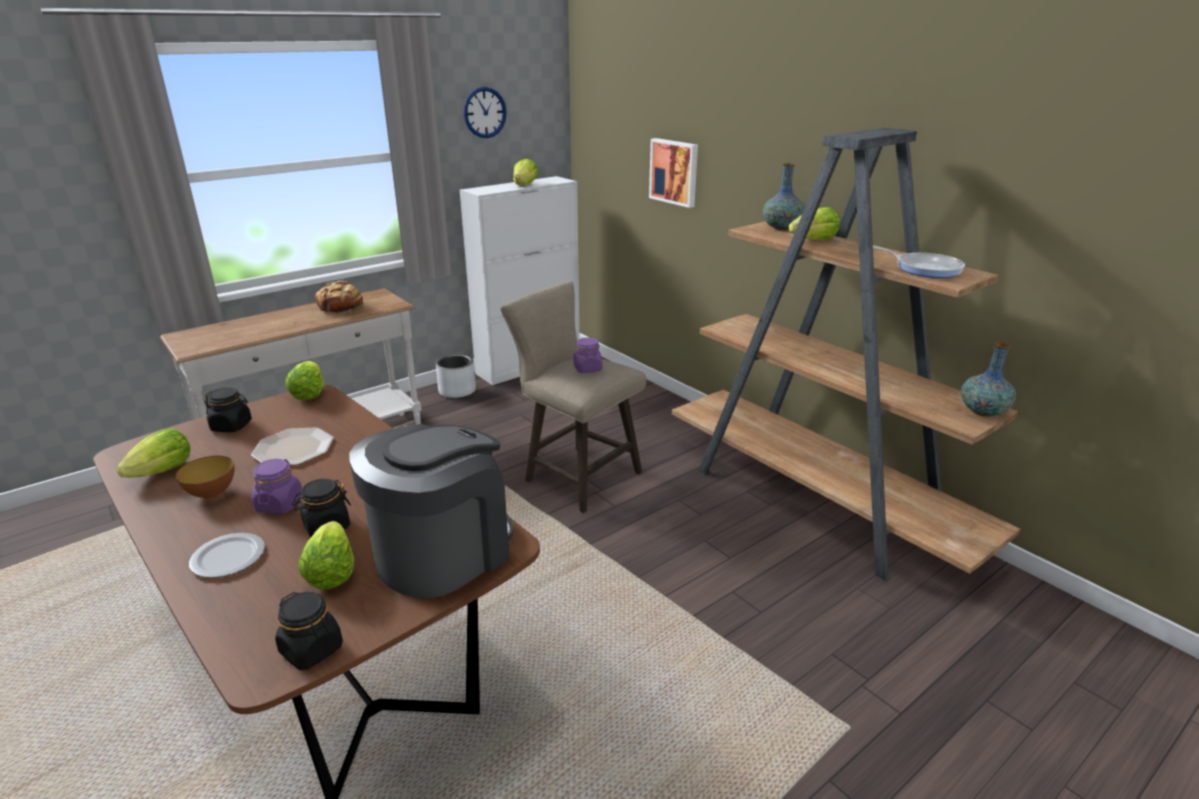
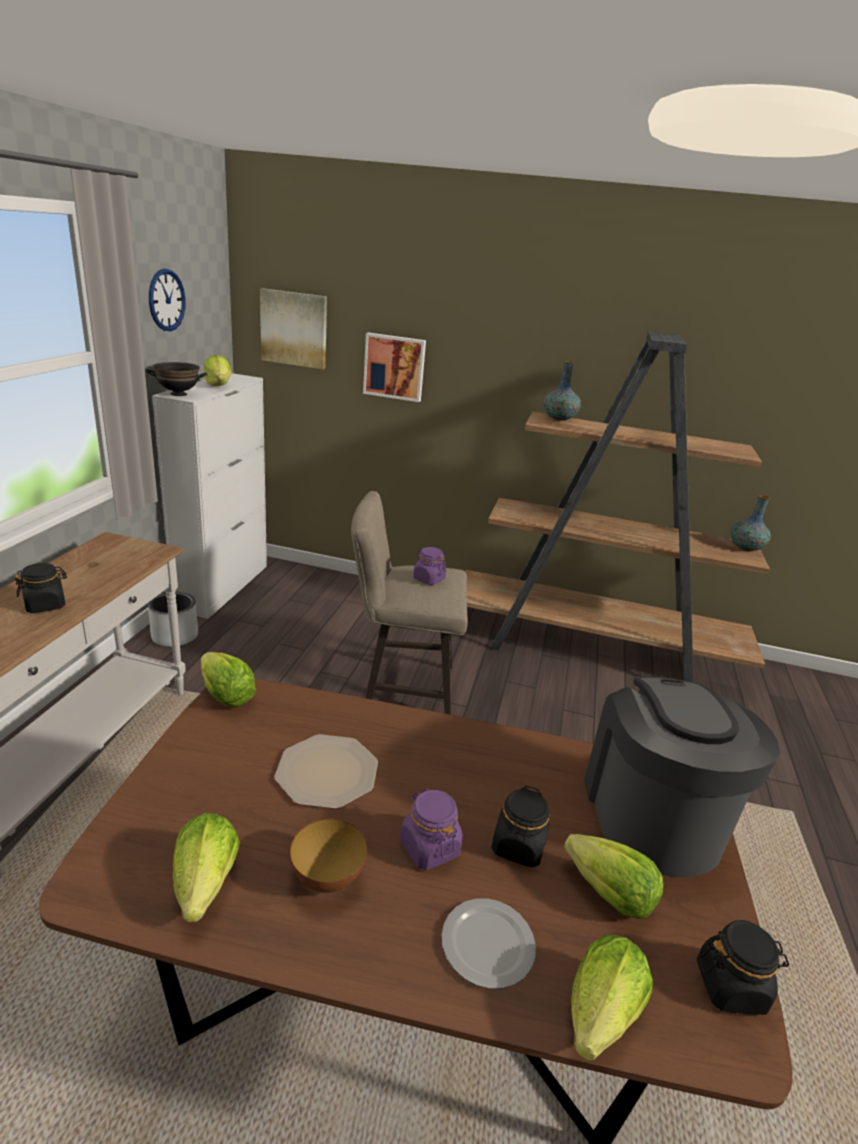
camera: 40 degrees left, 0 degrees up
black jar [205,387,252,432] -> black jar moved to [15,563,67,613]
bread [315,281,365,313] -> none
lettuce [789,207,840,240] -> lettuce moved to [571,934,653,1060]
frying pan [873,246,965,278] -> none
none -> black bowl [146,362,207,396]
none -> picture [260,288,327,369]

